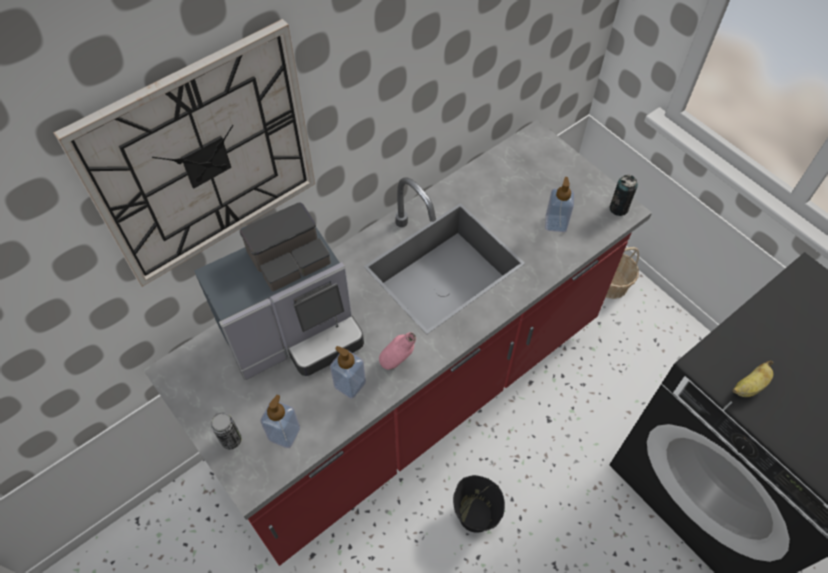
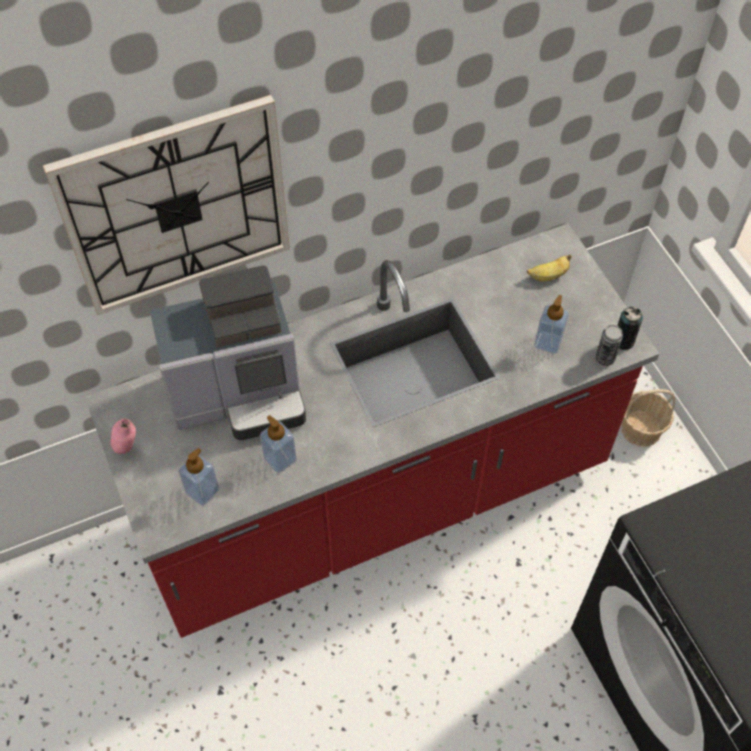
camera: 15 degrees right, 0 degrees up
can [211,412,242,449] -> can moved to [596,325,623,366]
pink bottle [379,332,416,370] -> pink bottle moved to [110,418,136,454]
black bucket [453,475,505,533] -> none
banana [733,360,773,397] -> banana moved to [527,254,572,282]

